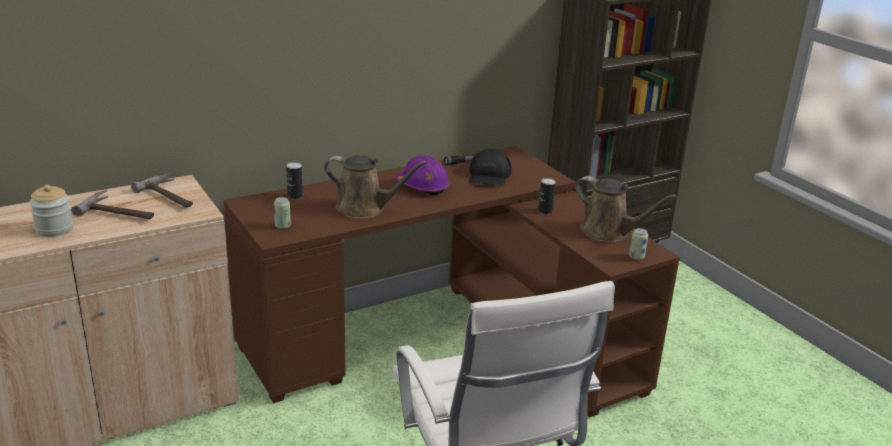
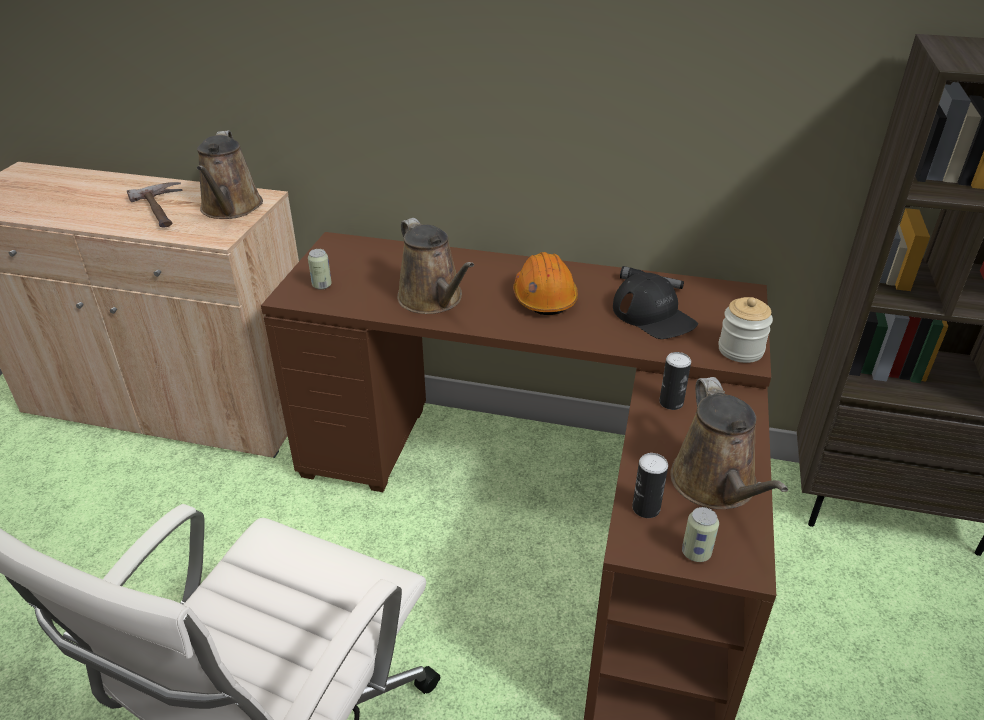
camera: 45 degrees right, 10 degrees up
jar [30,185,73,237] -> jar moved to [718,297,773,363]
hammer [131,173,193,208] -> brown watering can [196,130,263,219]
can [286,162,303,199] -> can moved to [632,453,668,518]
purple hard hat [396,155,450,195] -> orange hard hat [513,252,578,315]
black cap [469,149,512,186] -> black cap turned 90 degrees counterclockwise [613,273,698,339]

